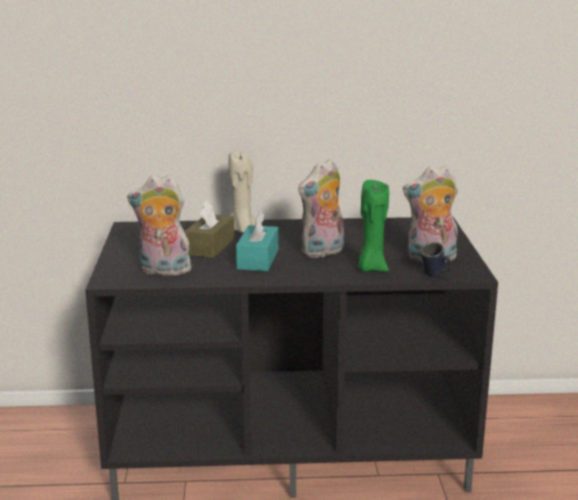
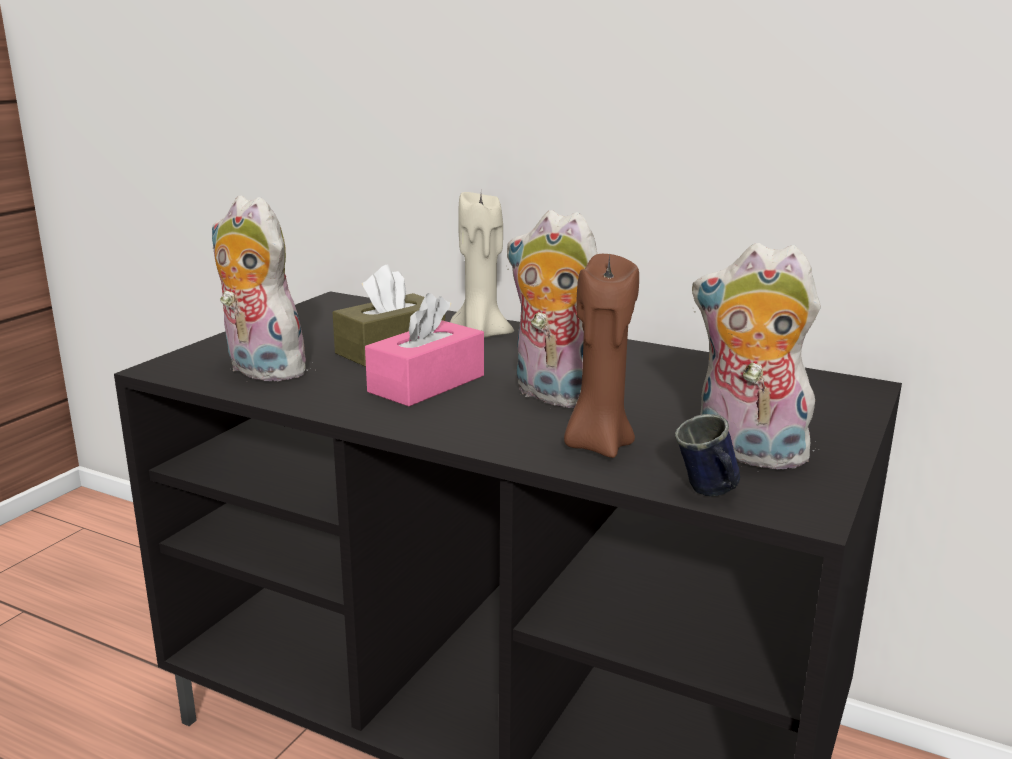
camera: 30 degrees right, 0 degrees up
turquoise tissue box [236,212,278,271] -> pink tissue box [365,293,484,406]
plush toy [298,159,344,258] -> plush toy turned 45 degrees clockwise [506,210,597,409]
green candle [358,180,389,272] -> brown candle [564,254,639,458]

